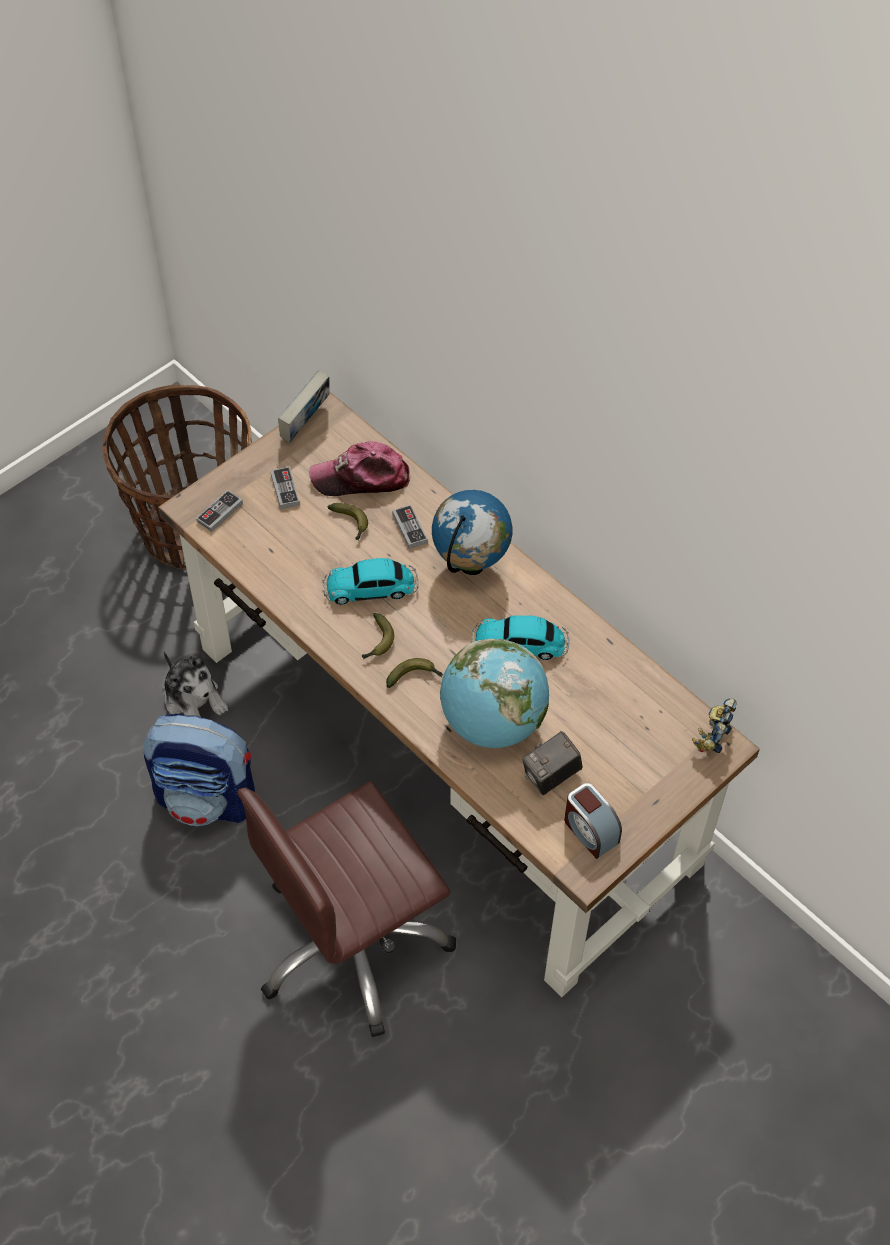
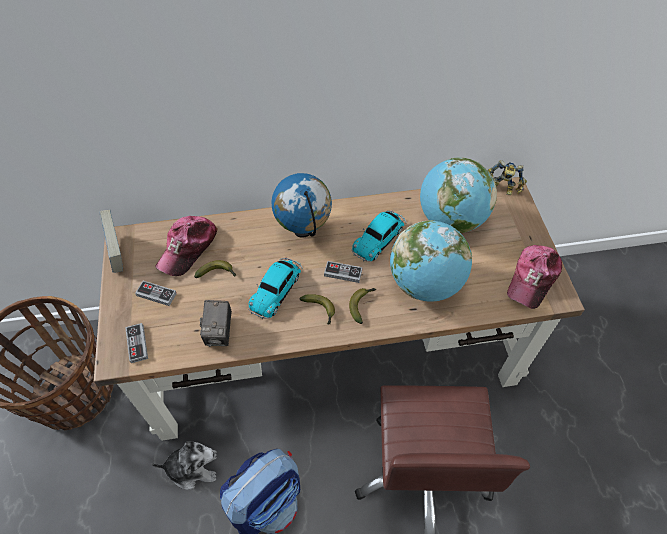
camera: 55 degrees left, 0 degrees up
game controller [392,505,428,549] -> game controller moved to [324,261,362,283]
camera [522,731,583,795] -> camera moved to [200,300,232,347]
alarm clock [564,783,622,859] -> cap [507,245,562,309]
toy robot [692,698,736,753] -> toy robot turned 45 degrees counterclockwise [488,160,527,195]
none -> globe [420,157,497,233]

